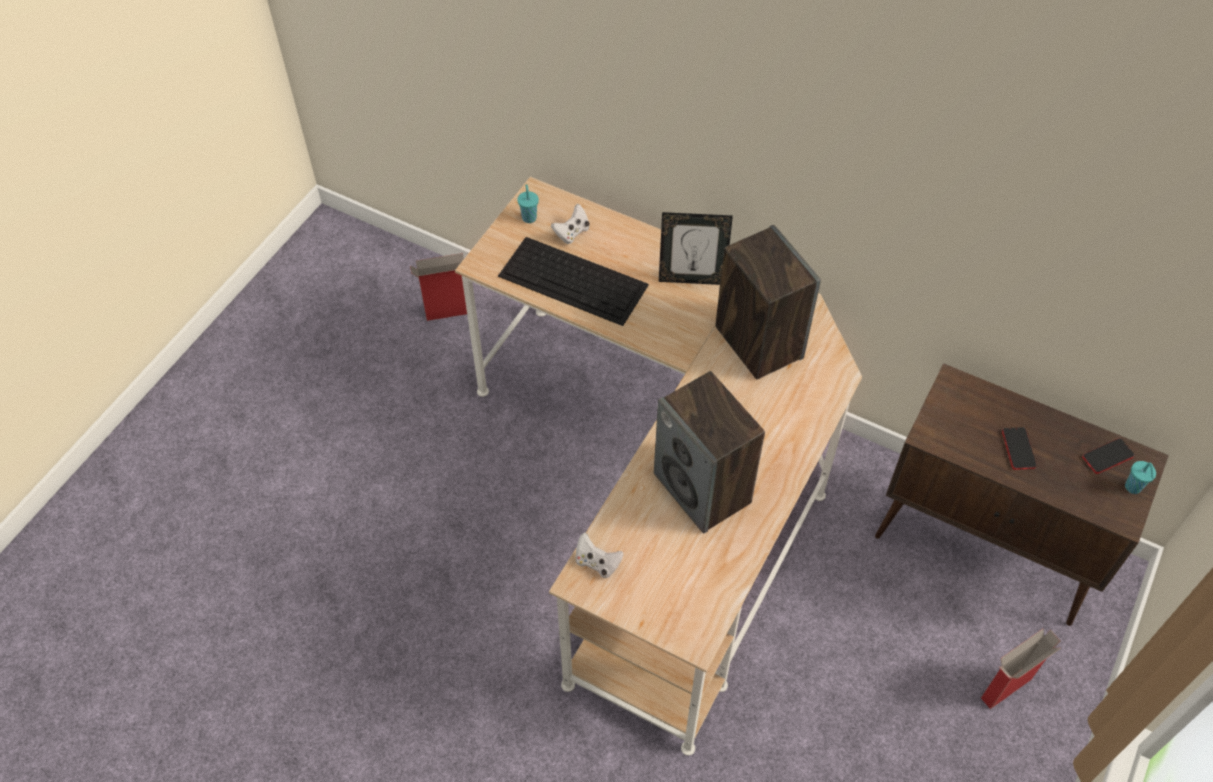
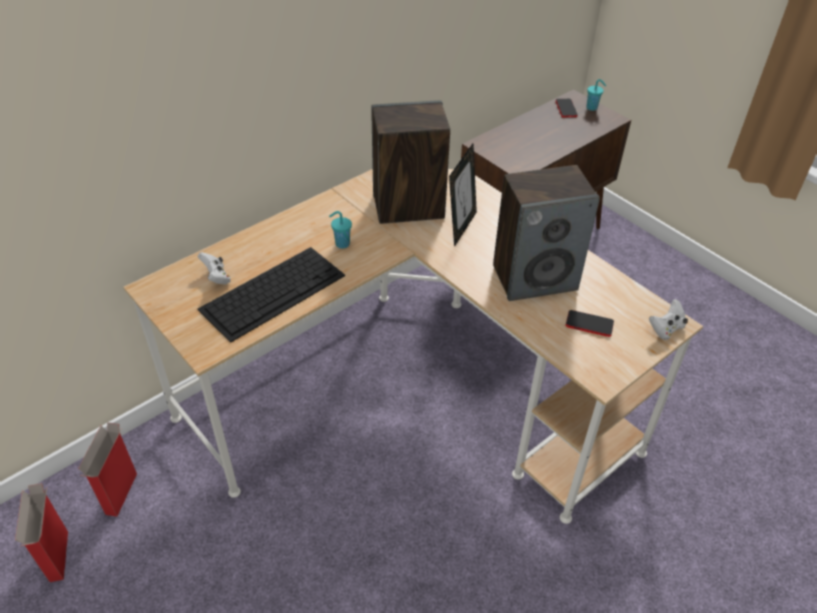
camera: 70 degrees left, 10 degrees down
turquoise cup [517,184,539,223] -> turquoise cup moved to [329,211,352,249]
white game controller [576,533,624,578] -> white game controller moved to [649,299,688,340]
picture frame [659,212,733,285] -> picture frame moved to [449,144,477,247]
cardboard box [981,629,1061,709] -> cardboard box moved to [15,483,68,582]
phone [1002,427,1036,470] -> phone moved to [565,310,614,337]

